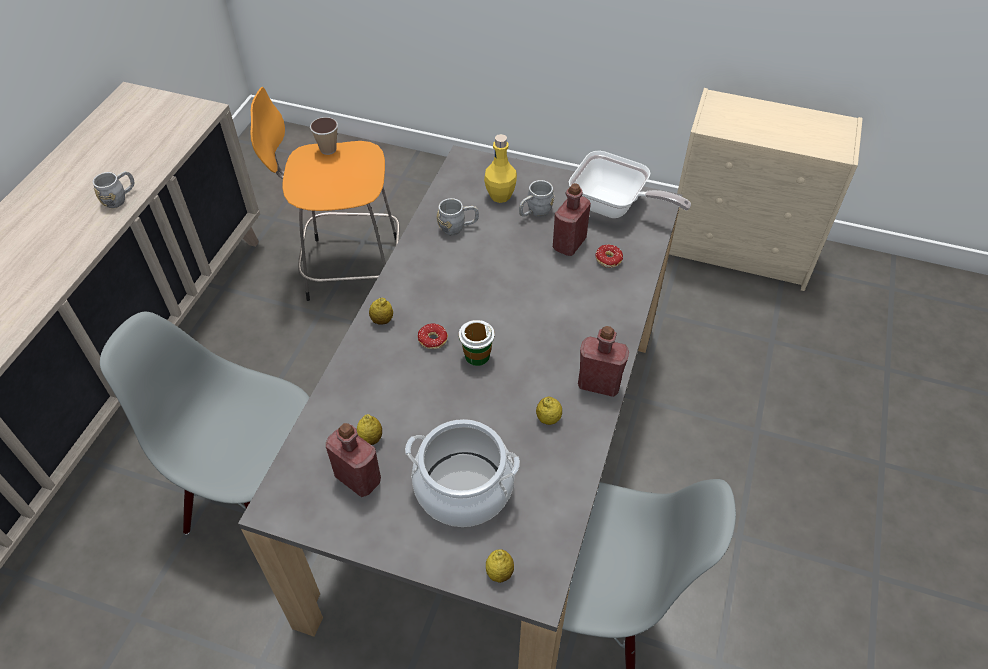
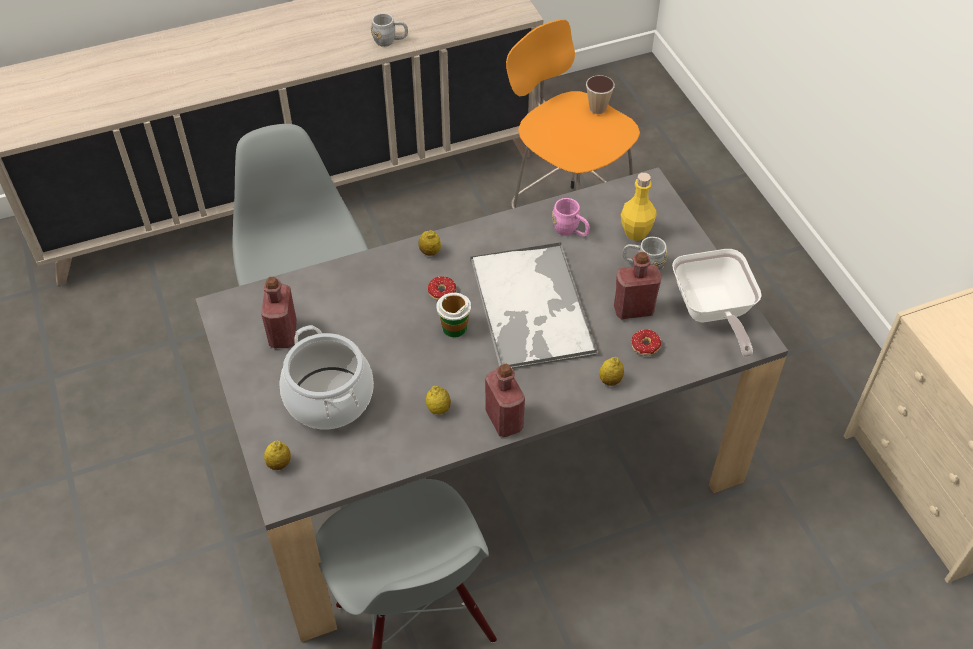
camera: 50 degrees right, 0 degrees up
lemon [357,414,382,445] -> lemon moved to [599,357,624,386]
grey mug [437,198,479,235] -> pink mug [552,198,590,236]
none -> tray [470,242,598,369]

